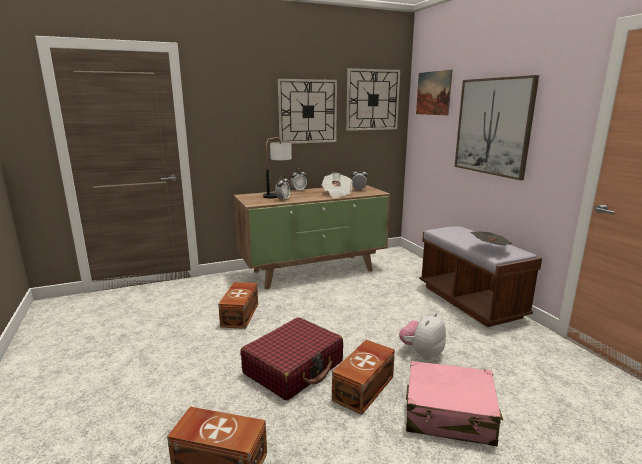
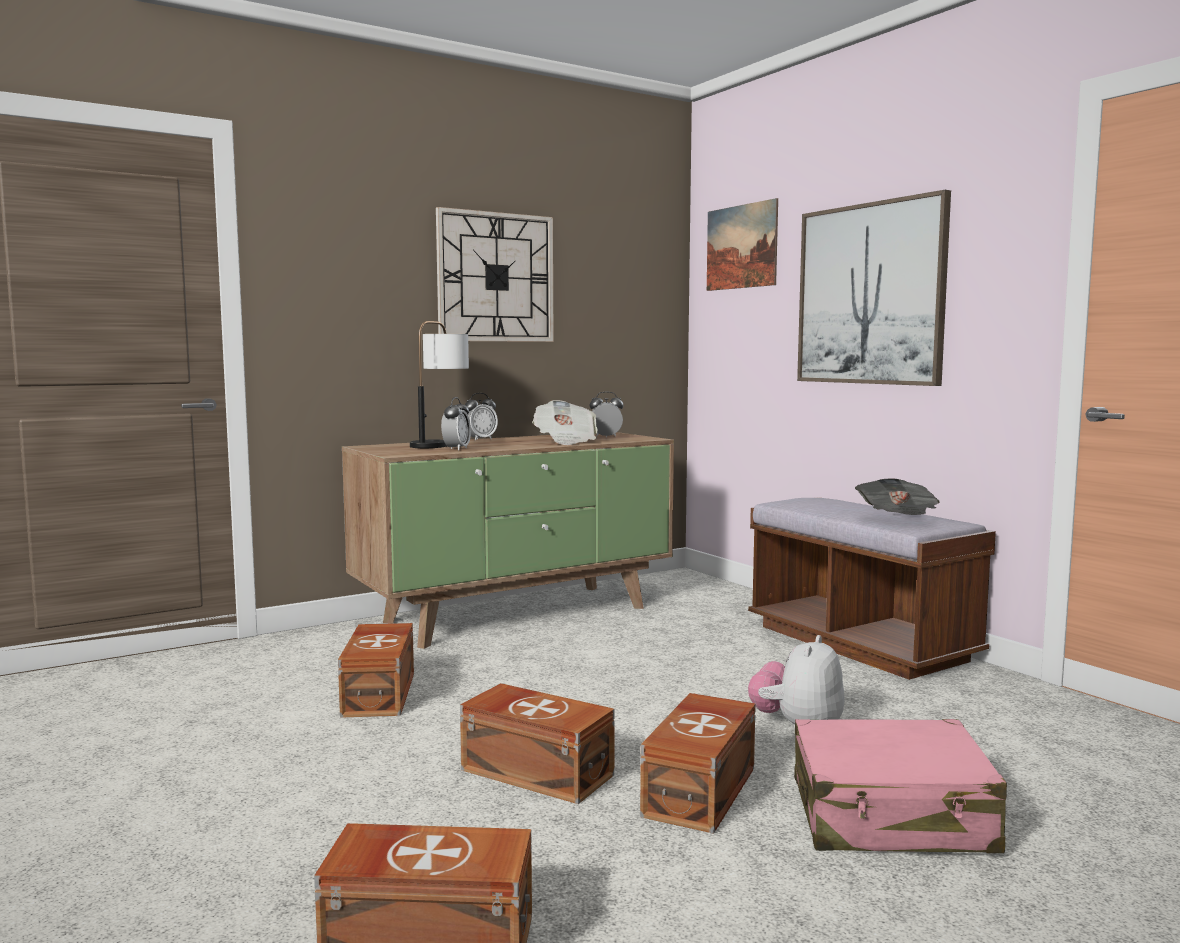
camera: 10 degrees left, 10 degrees down
red suitcase [241,317,343,401] -> brown storage box [460,683,615,804]
wall clock [346,68,400,131] -> none

